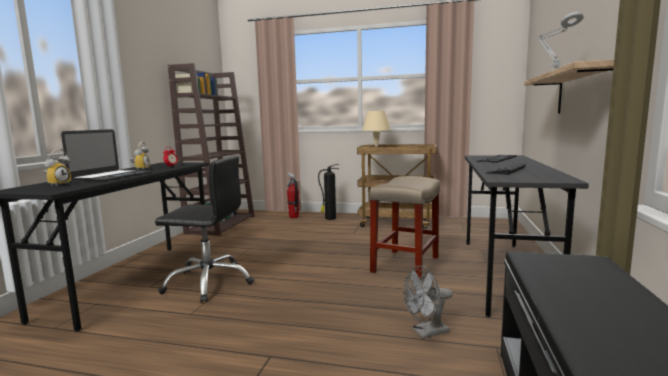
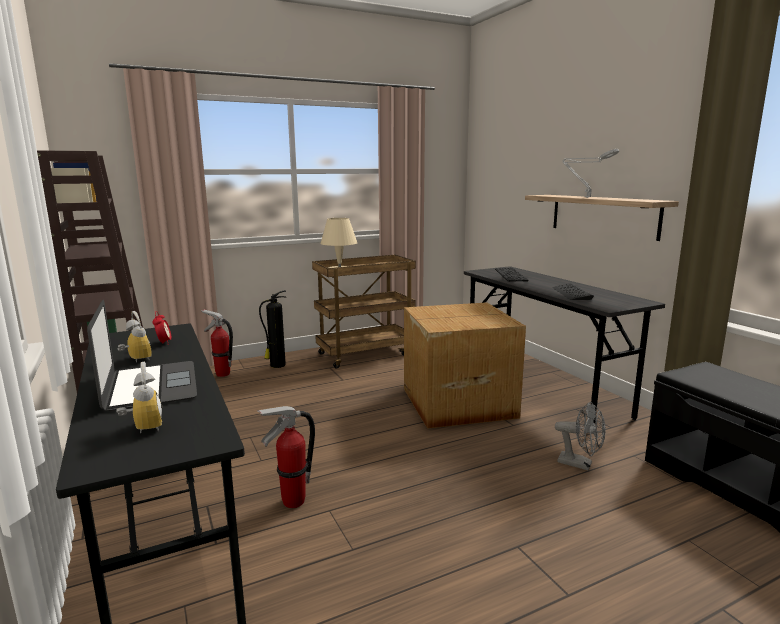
camera: 40 degrees left, 5 degrees up
black office chair [155,155,254,303] -> fire extinguisher [257,406,315,508]
beige stool [369,176,440,281] -> cardboard box [404,302,526,429]
grey fan [403,266,453,338] -> grey fan turned 90 degrees counterclockwise [555,402,606,470]

